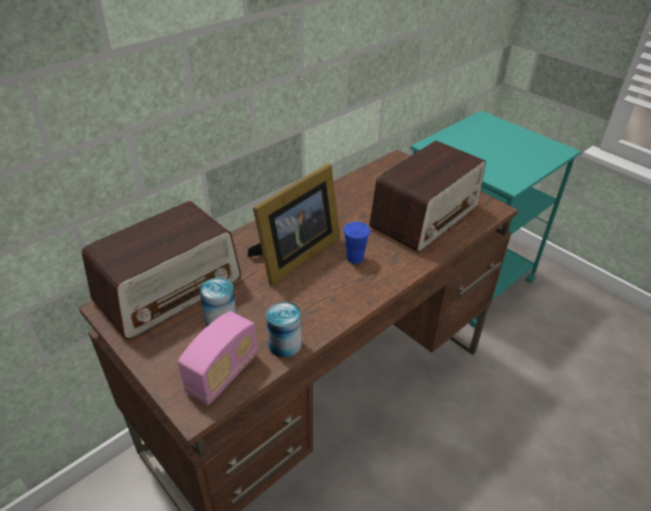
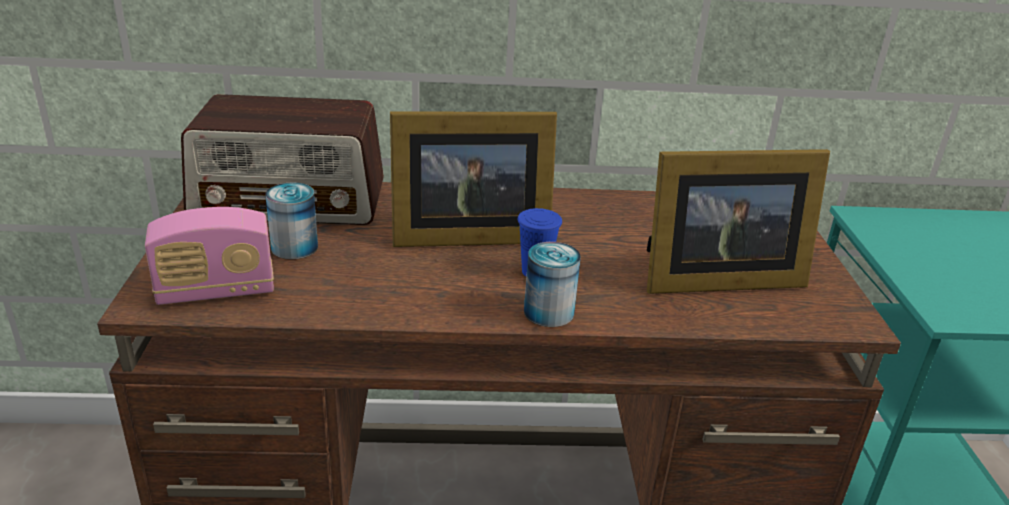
camera: 40 degrees right, 10 degrees down
can [266,302,302,358] -> can moved to [524,242,581,327]
radio [369,141,486,252] -> picture frame [647,149,830,294]

